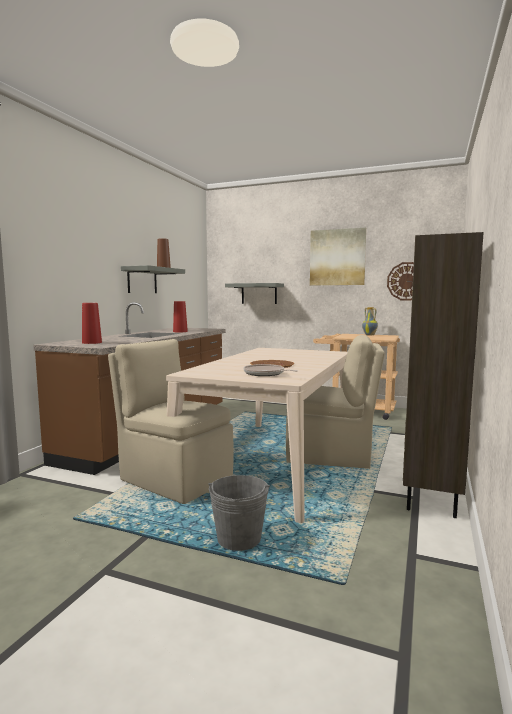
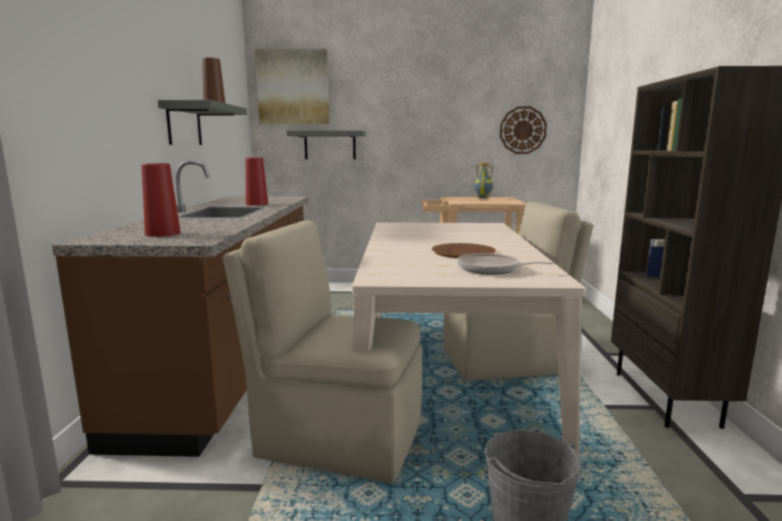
camera: 20 degrees left, 5 degrees up
picture [310,228,366,285] -> picture moved to [255,49,329,124]

